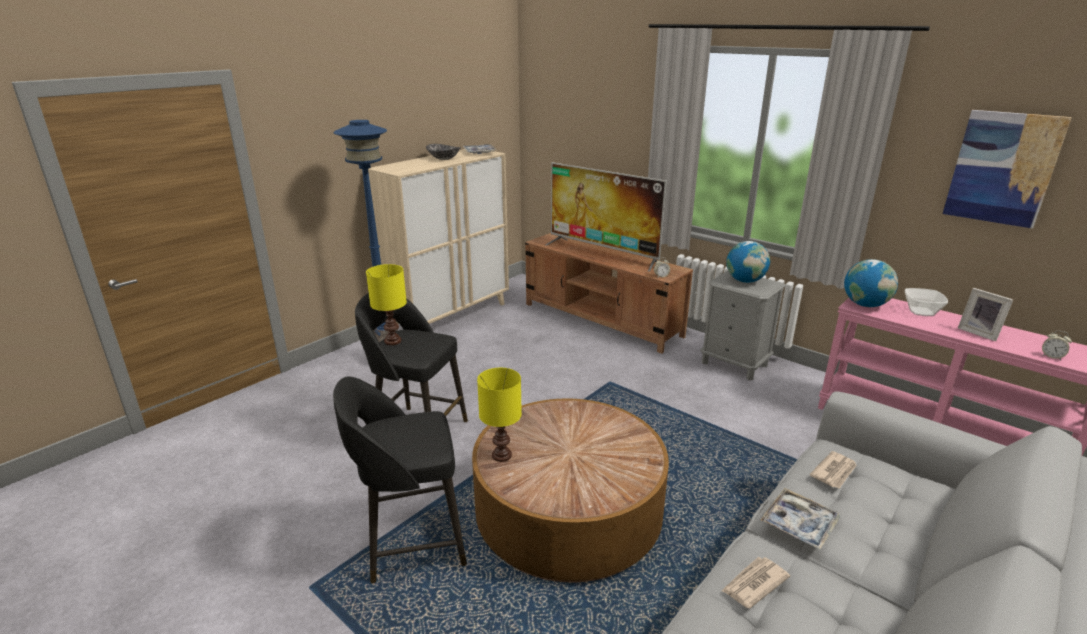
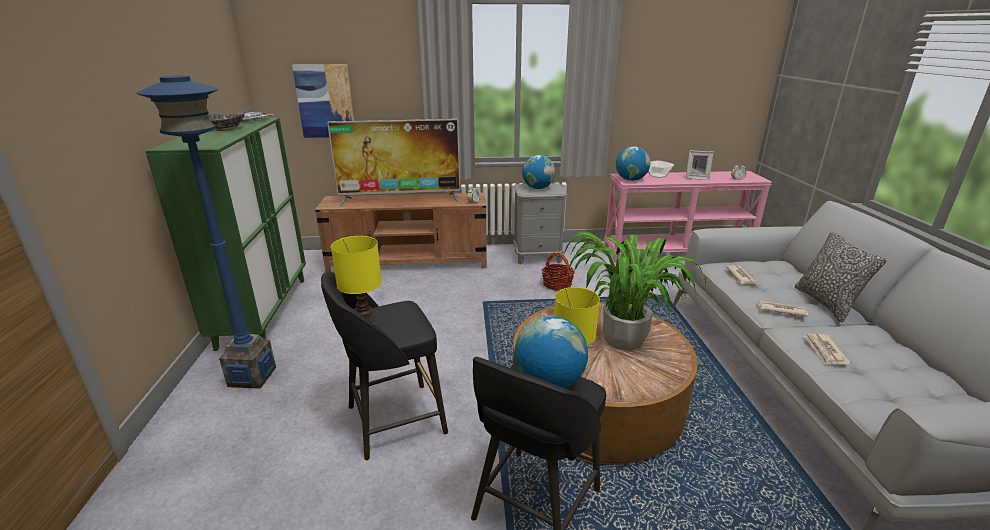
camera: 45 degrees left, 0 degrees up
beige cabinet [368,149,509,324] -> green cabinet [146,118,306,351]
tray [760,488,841,550] -> newspaper [757,300,808,317]
picture [943,110,1072,229] -> picture moved to [292,64,354,138]
none -> globe [515,316,588,388]
none -> basket [542,253,575,291]
none -> potted plant [564,232,706,351]
none -> pillow [795,231,887,322]

